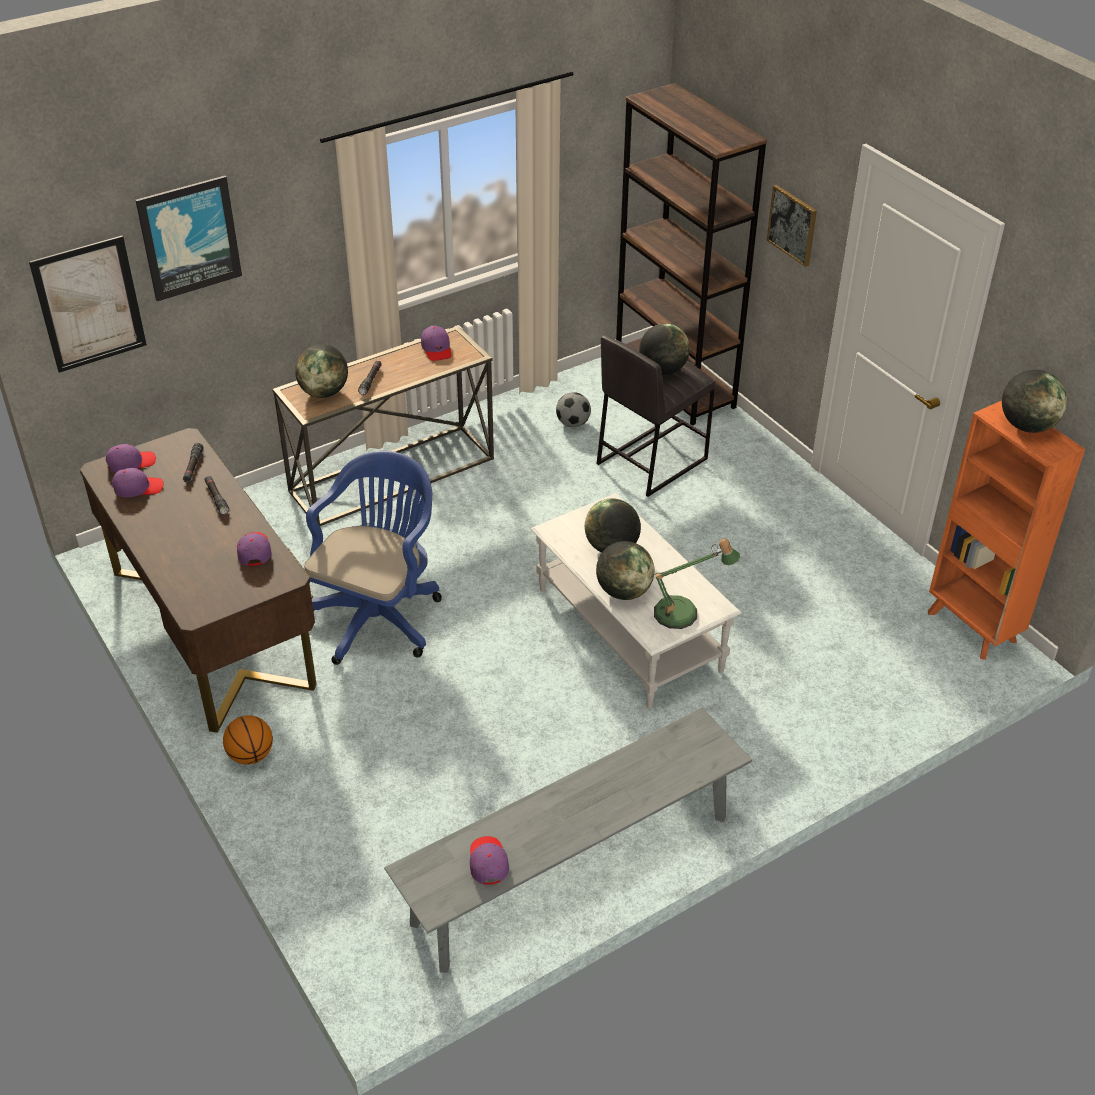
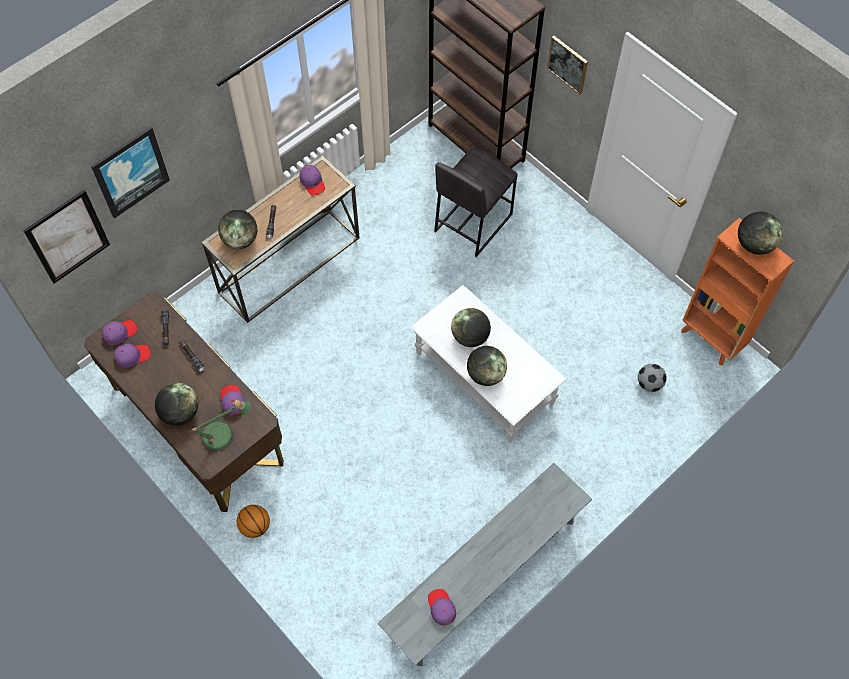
camera: 10 degrees left, 20 degrees up
blue office chair [303,451,442,665] -> none
football [556,392,591,427] -> football moved to [638,364,667,392]
globe [639,323,690,375] -> globe moved to [155,383,198,426]
table lamp [652,539,740,629] -> table lamp moved to [190,400,251,451]

